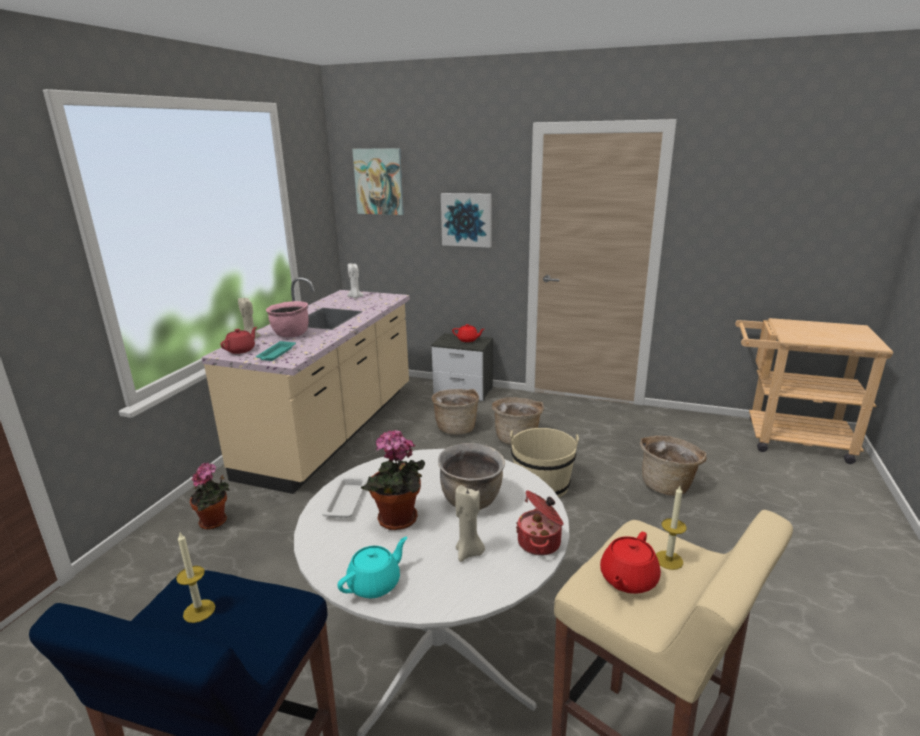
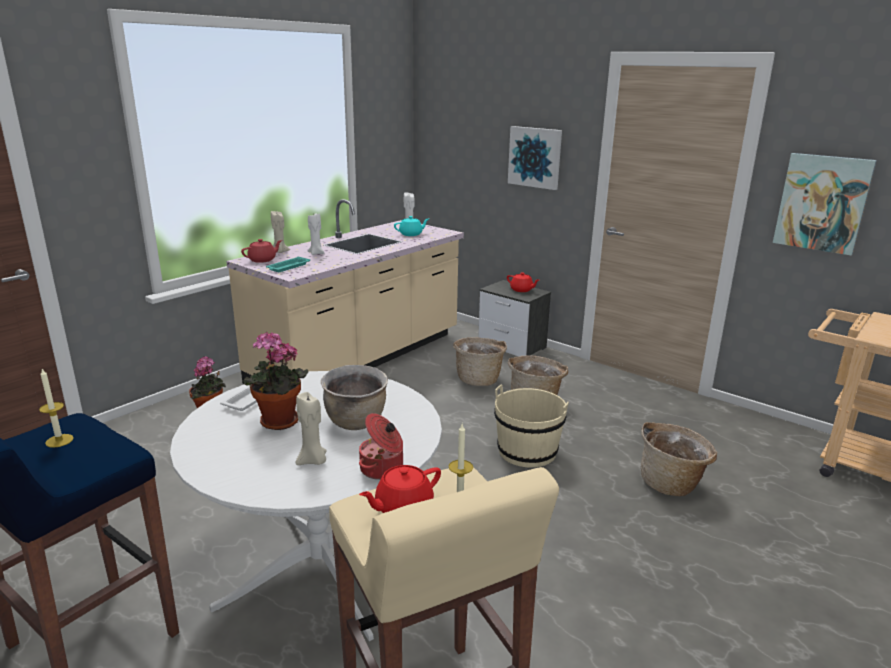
camera: 20 degrees right, 0 degrees up
pink cooking pot [266,301,309,337] -> white candle [307,213,324,255]
turquoise teapot [338,537,407,598] -> turquoise teapot moved to [394,216,429,236]
picture [352,148,404,215] -> picture moved to [773,153,877,255]

